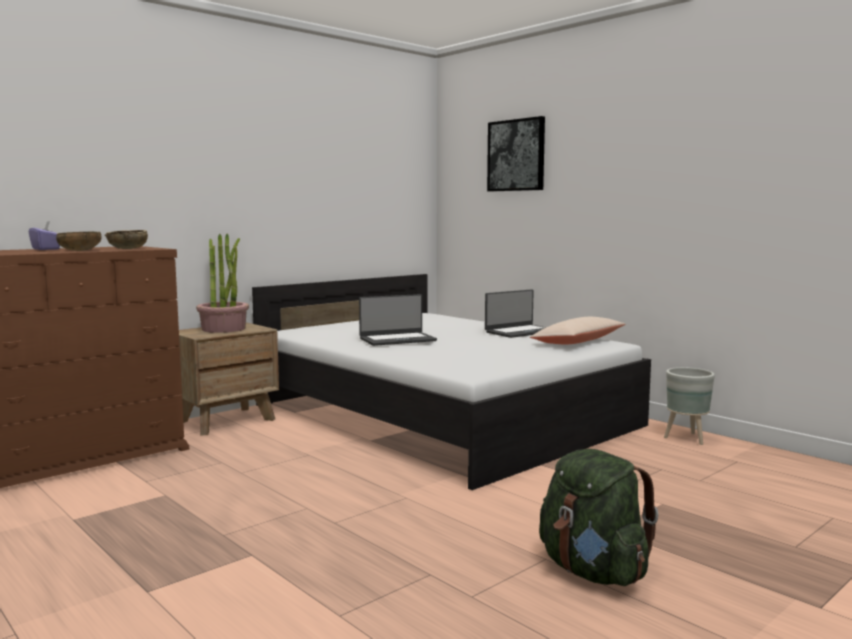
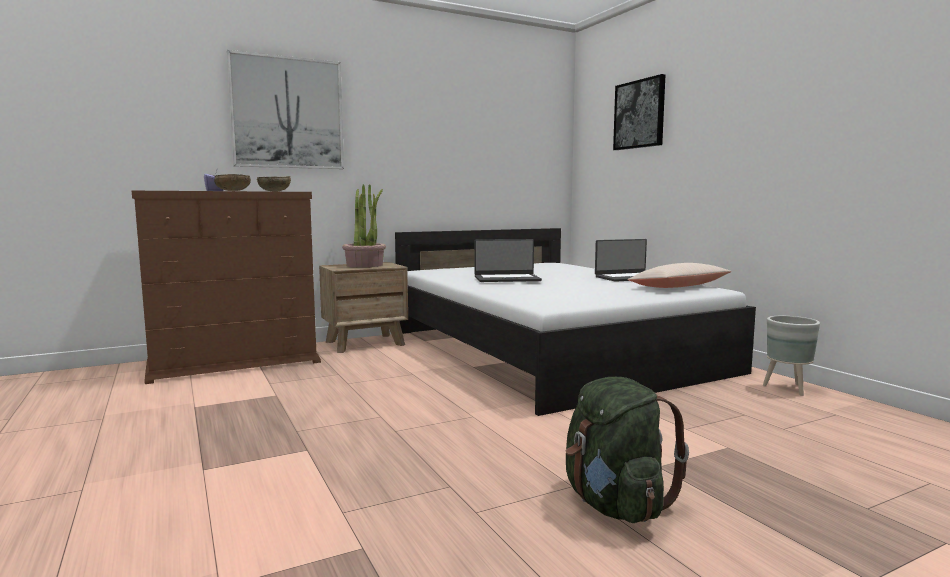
camera: 15 degrees right, 0 degrees up
none -> picture [227,50,344,169]

